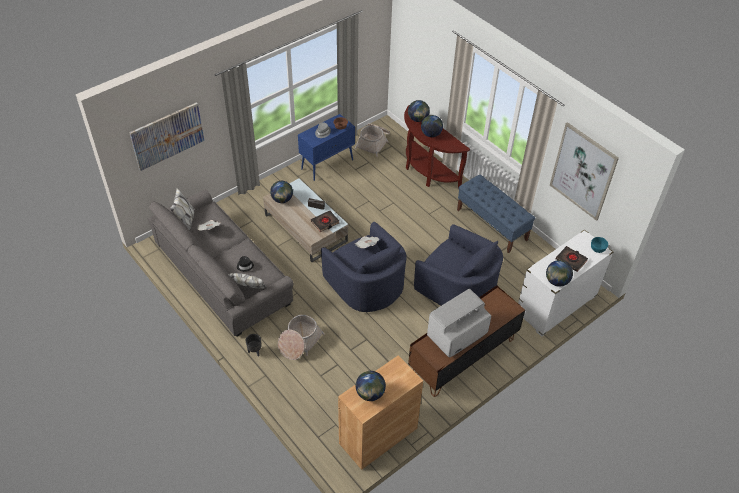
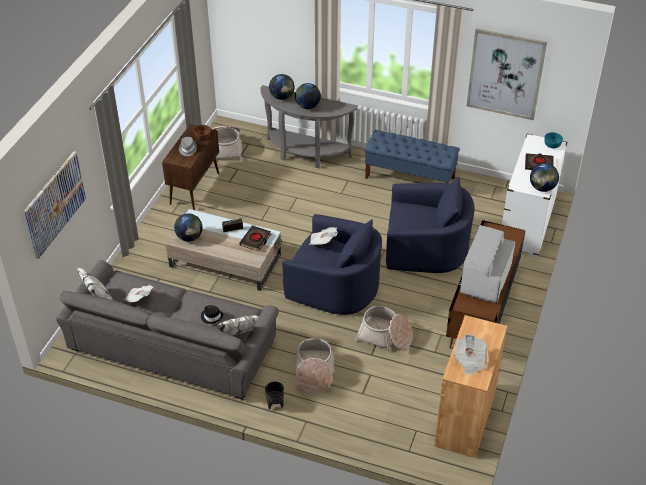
camera: 30 degrees left, 5 degrees down
blue cabinet [298,114,355,181] -> brown cabinet [162,124,219,210]
globe [356,371,386,401] -> newspaper [454,334,488,375]
brown console table [404,106,470,189] -> grey console table [261,85,358,168]
none -> basket [355,306,413,353]

